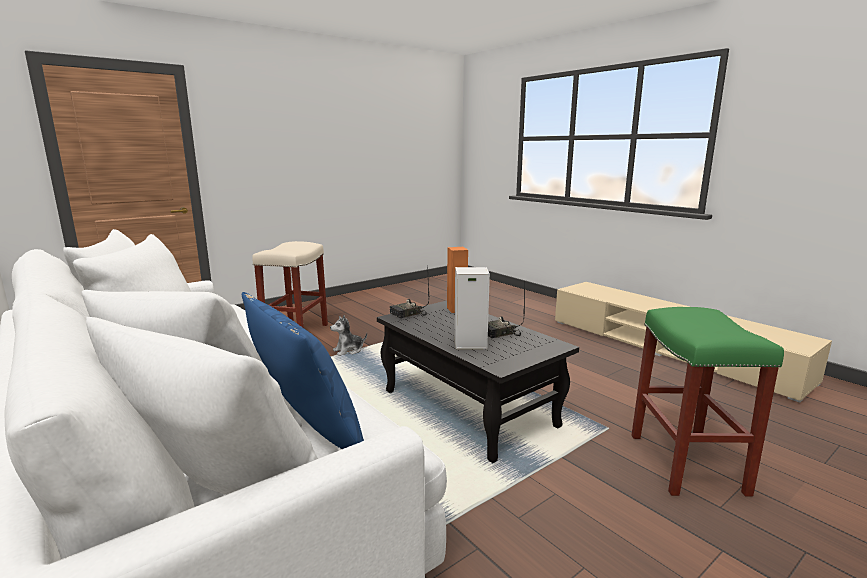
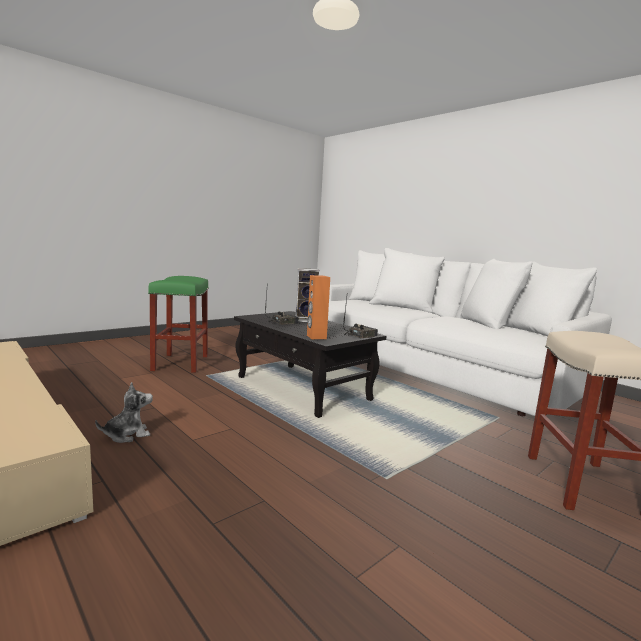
camera: 175 degrees right, 5 degrees down
blue pillow [242,292,364,449] -> none
plush toy [330,315,367,356] -> plush toy moved to [95,382,153,443]

